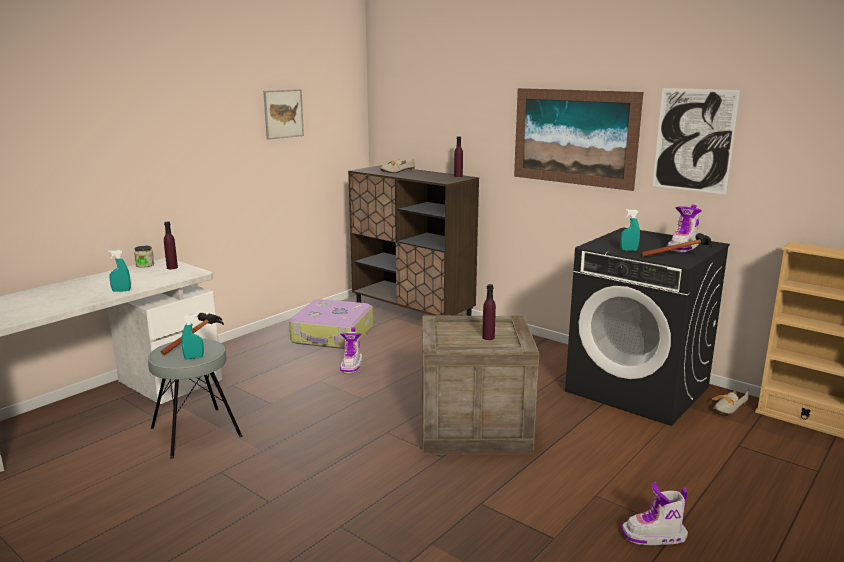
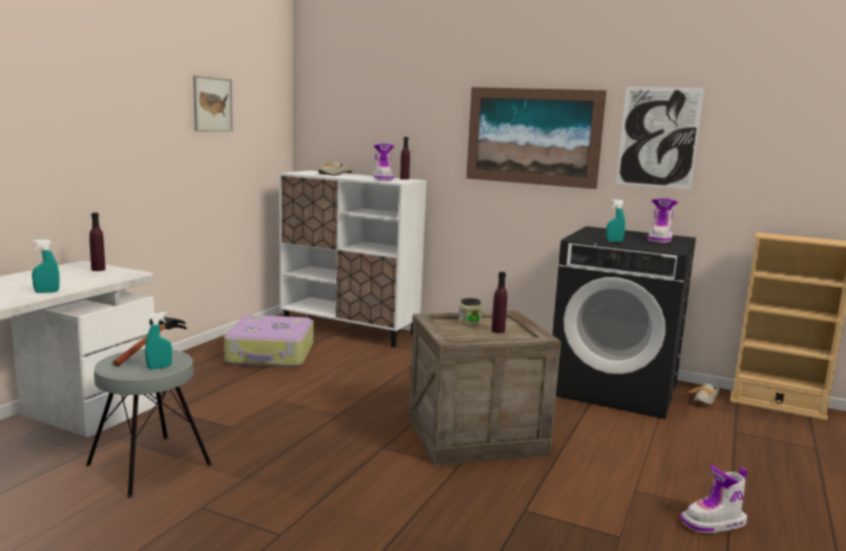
camera: 15 degrees left, 5 degrees down
jar [134,246,154,268] -> jar moved to [459,298,482,326]
boot [340,327,362,373] -> boot moved to [373,144,394,181]
brown cabinet [348,165,479,316] -> white cabinet [279,170,427,347]
hammer [642,233,712,257] -> none

